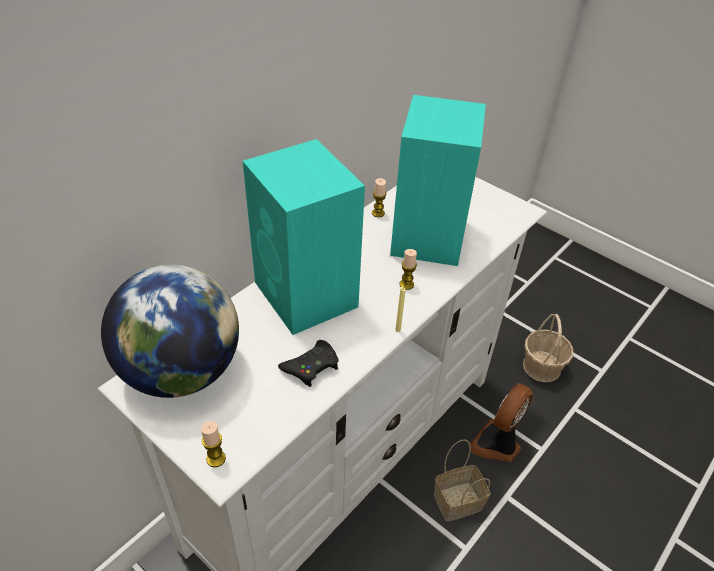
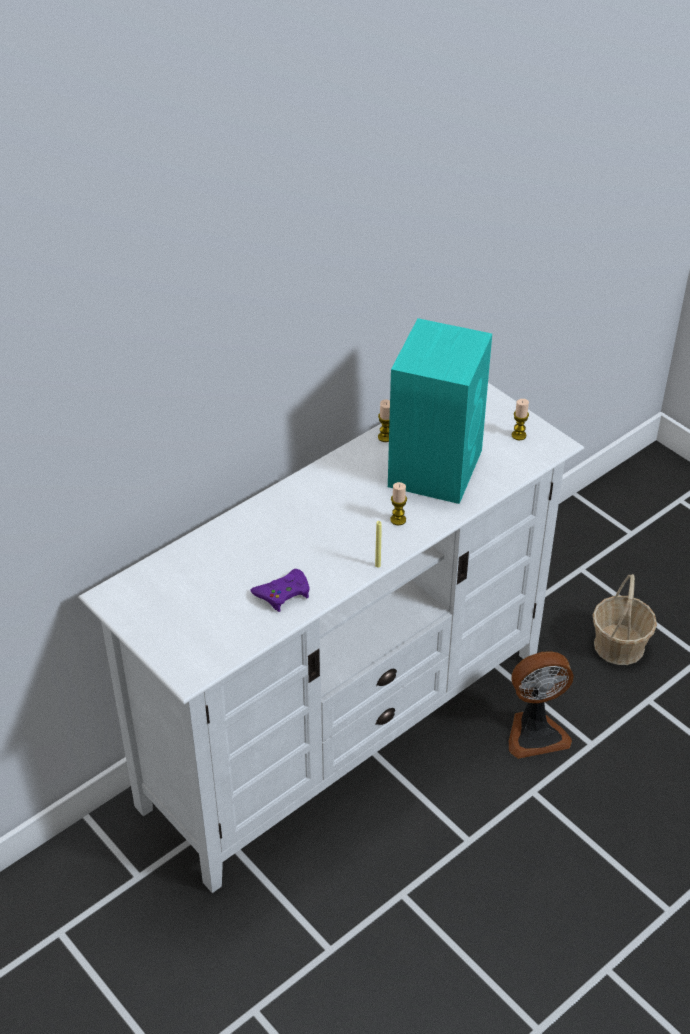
camera: 10 degrees right, 0 degrees up
globe [101,265,239,398] -> none
candle [201,421,226,467] -> candle moved to [512,399,529,440]
turquoise speaker [243,139,365,335] -> none
black game controller [278,340,339,387] -> purple game controller [251,569,310,612]
basket [434,440,490,522] -> none
fan [470,383,533,462] -> fan turned 150 degrees counterclockwise [509,651,574,759]

